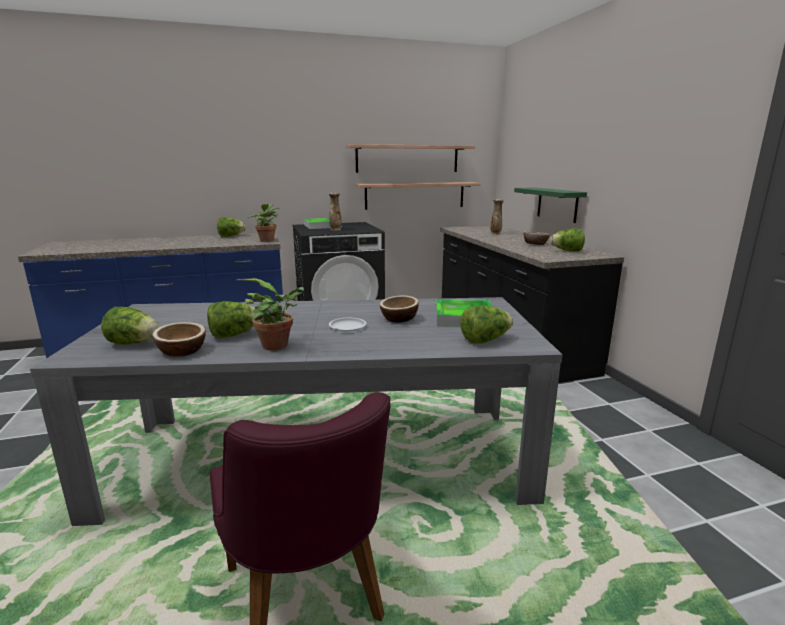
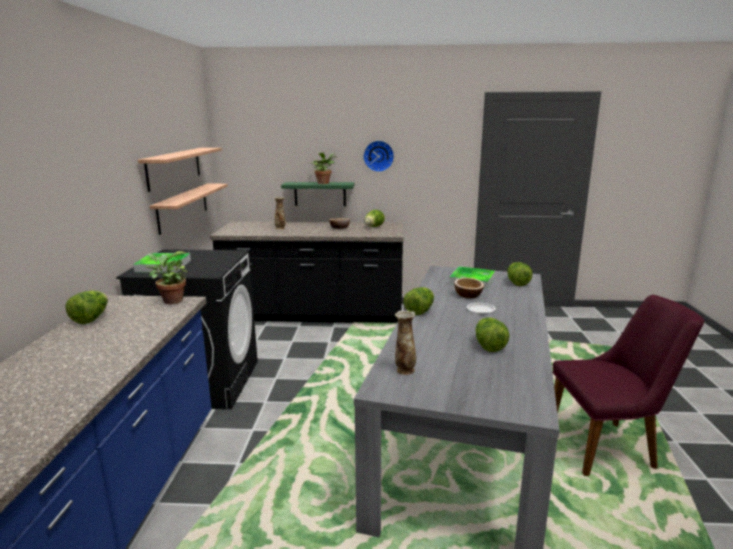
camera: 70 degrees left, 0 degrees up
lettuce [101,307,160,345] -> lettuce moved to [403,287,434,315]
bowl [153,322,206,357] -> none
potted plant [243,278,304,351] -> potted plant moved to [311,152,337,184]
vase [329,193,342,230] -> vase moved to [395,310,416,375]
none -> wall clock [363,140,394,172]

